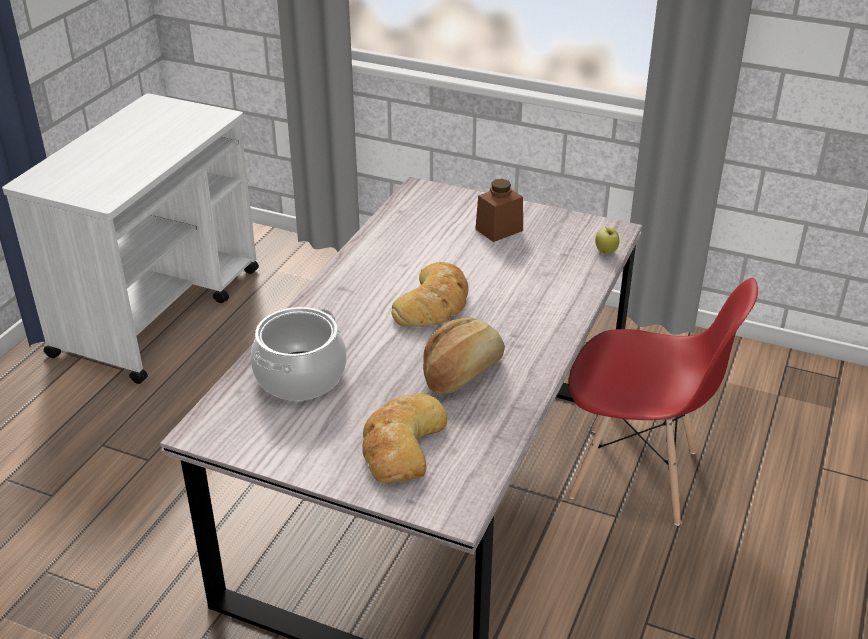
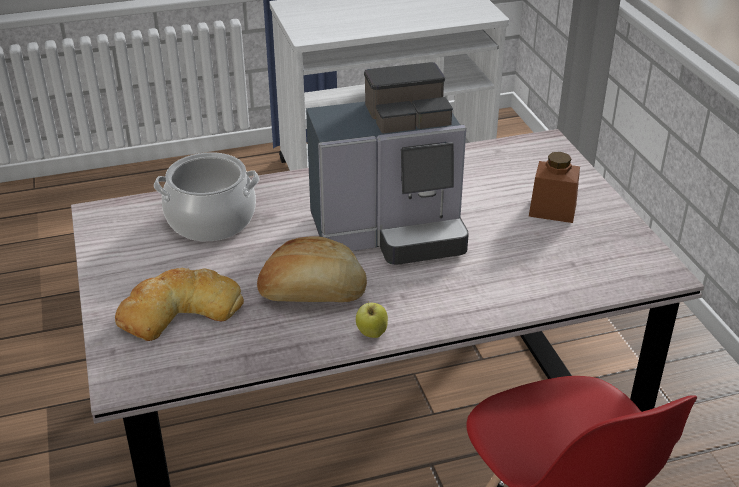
camera: 50 degrees right, 0 degrees up
bread [392,262,469,327] -> coffee machine [306,62,469,265]
apple [595,227,619,254] -> apple moved to [356,301,388,338]

